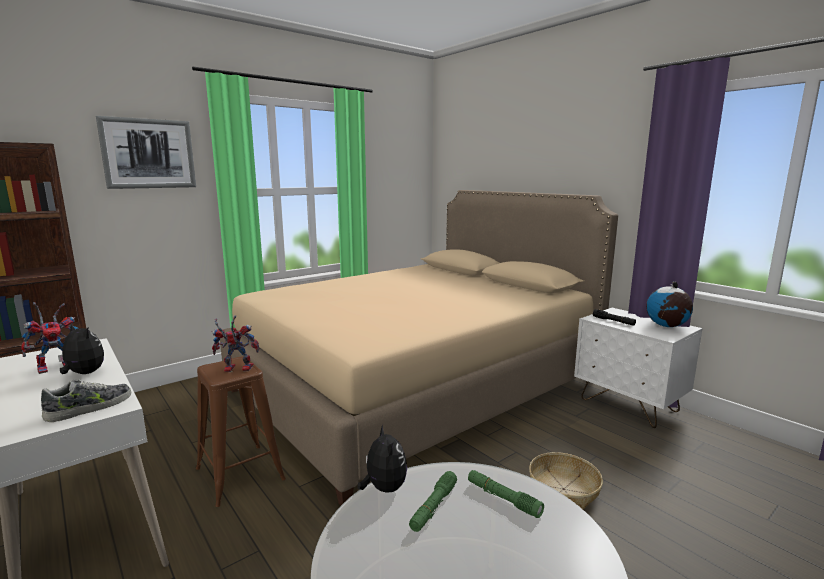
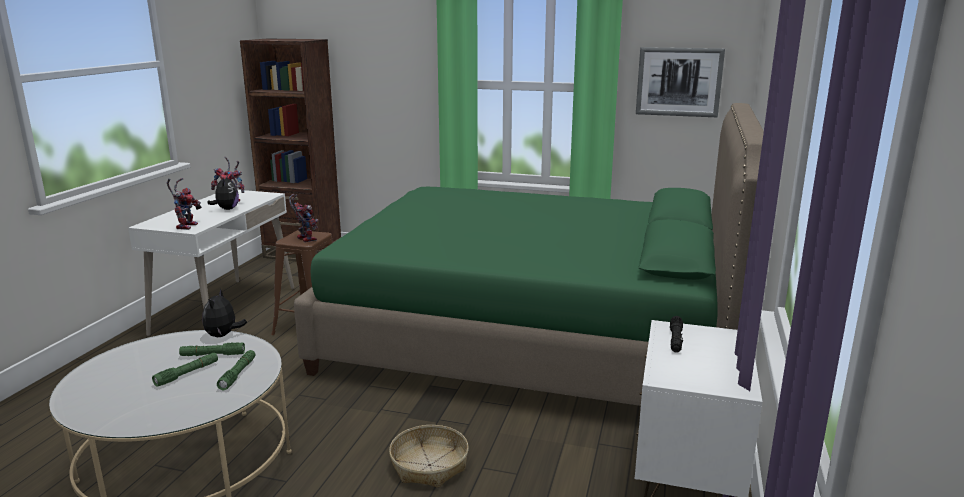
camera: 55 degrees right, 5 degrees up
shoe [41,379,131,422] -> toy robot [167,178,202,230]
picture [96,116,196,189] -> picture moved to [636,47,725,117]
beige bed [220,190,618,506] -> green bed [294,103,764,406]
plush toy [358,424,407,493] -> plush toy turned 150 degrees clockwise [203,289,247,337]
globe [646,282,693,327] -> none
none -> green flashlight [152,353,218,387]

